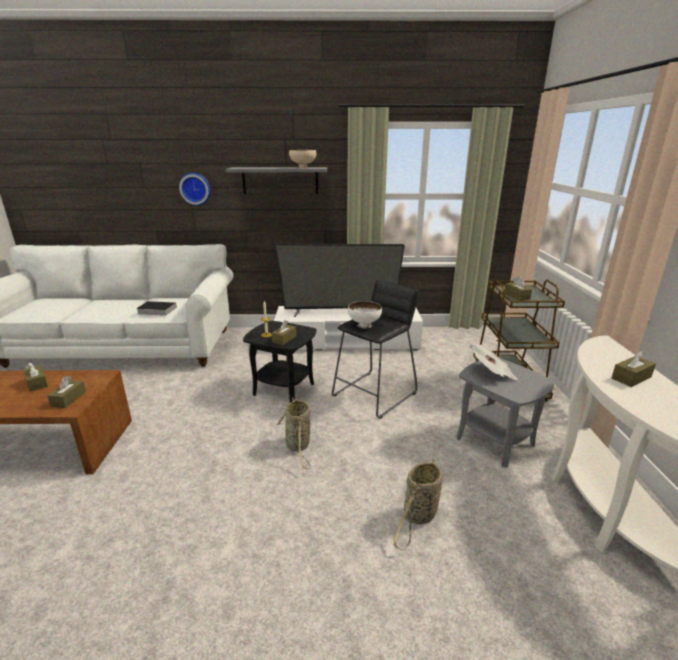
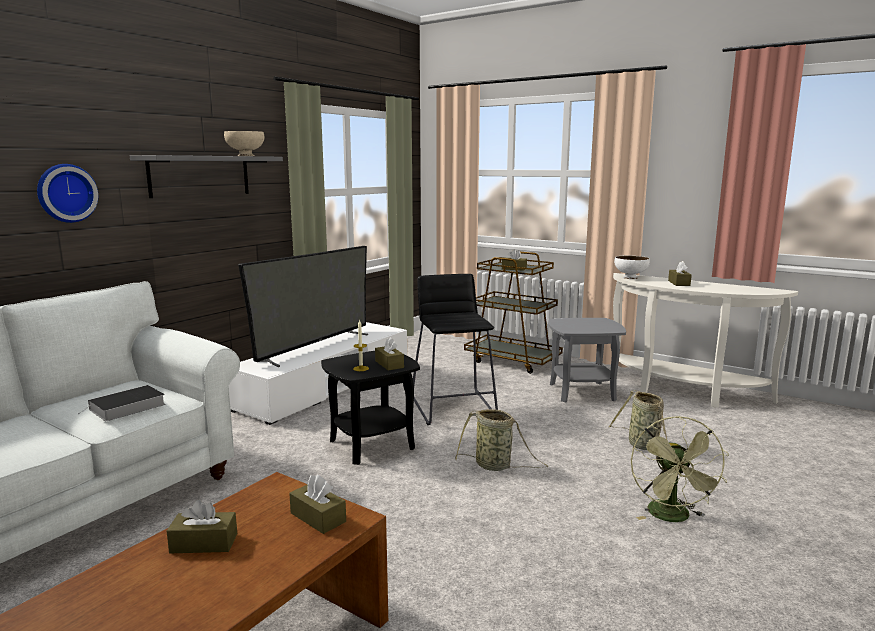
camera: 55 degrees left, 10 degrees down
white bowl [348,301,382,329] -> white bowl moved to [614,256,650,279]
newspaper [468,343,518,380] -> none
none -> green fan [631,416,729,522]

